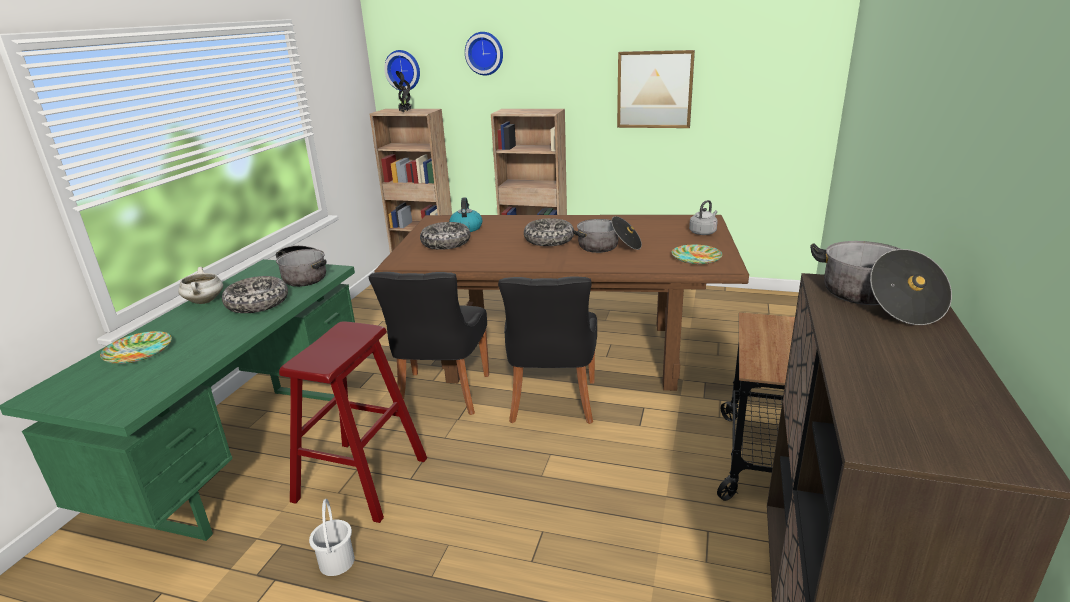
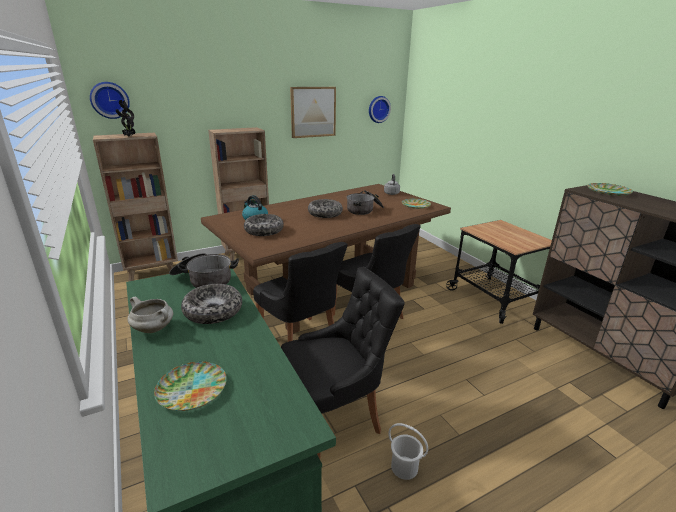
camera: 45 degrees left, 0 degrees up
red stool [279,321,427,523] -> black chair [281,267,405,459]
wall clock [465,32,503,75] -> wall clock moved to [369,96,391,123]
cooking pot [810,241,952,325] -> plate [587,183,633,196]

